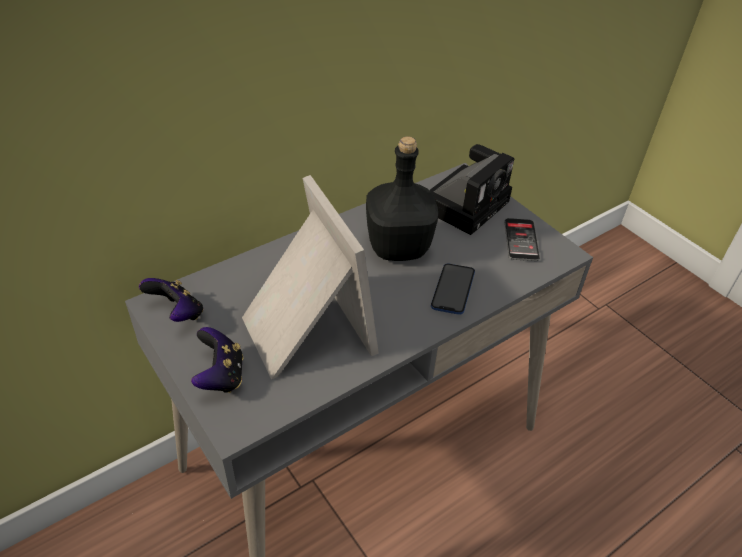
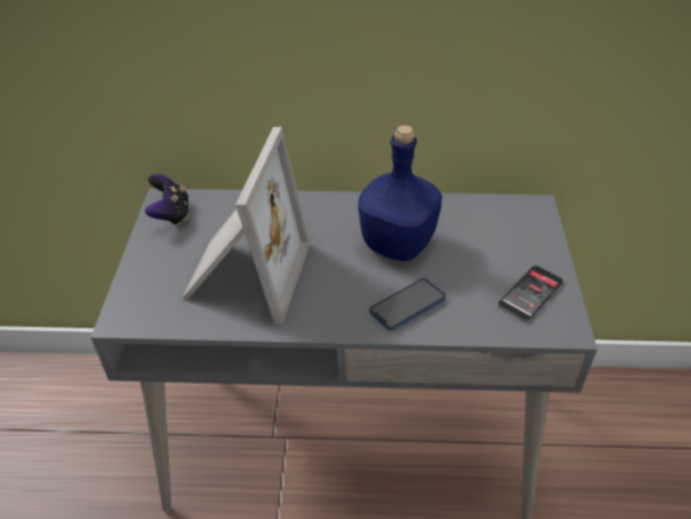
camera: 40 degrees right, 0 degrees up
game controller [191,327,243,393] -> none
black bottle [366,136,438,261] -> blue bottle [358,125,442,261]
camera [430,144,514,235] -> none

